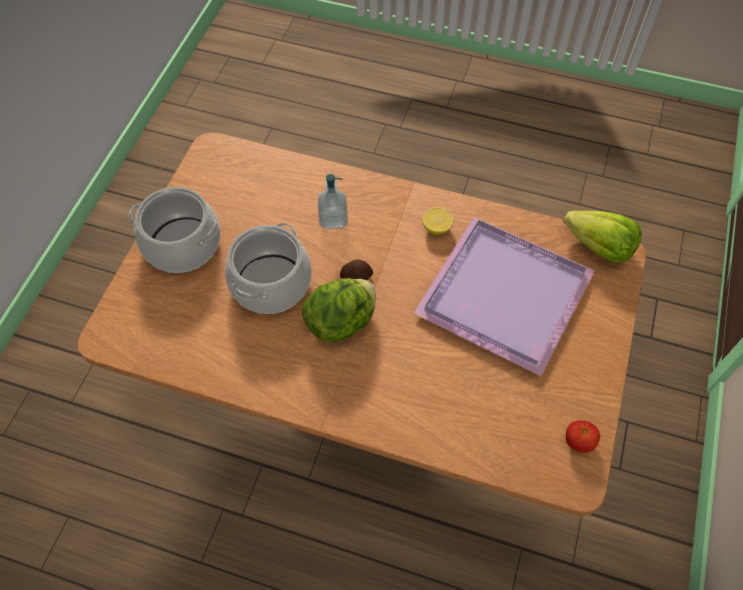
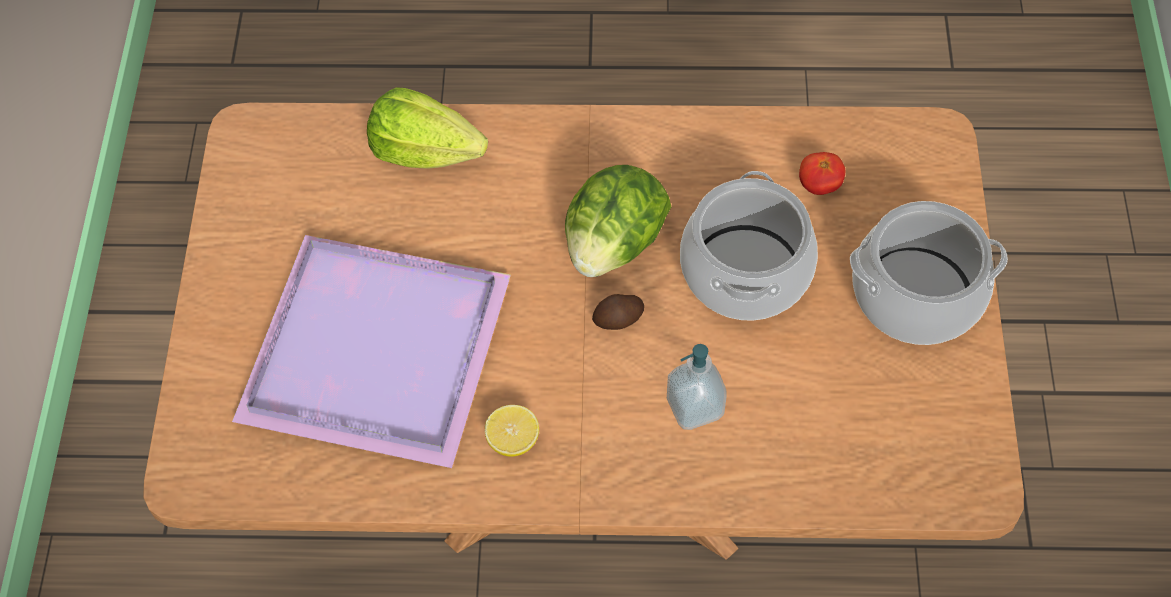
camera: 165 degrees right, 0 degrees up
lettuce [563,211,642,263] -> lettuce moved to [367,87,488,169]
tomato [566,421,600,453] -> tomato moved to [799,152,845,195]

